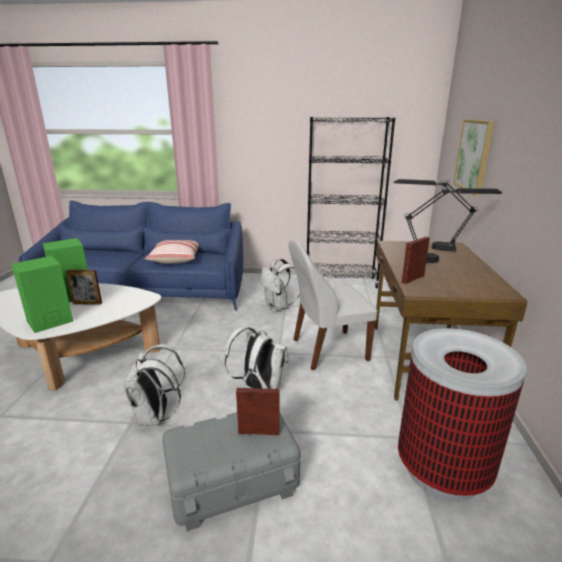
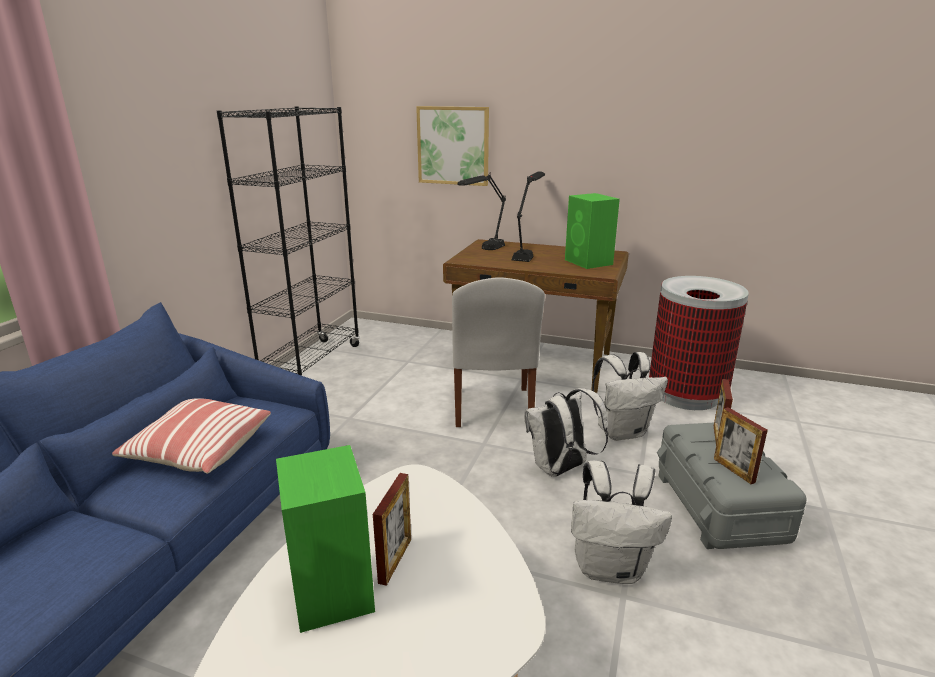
camera: 75 degrees left, 0 degrees up
green speaker [11,256,73,333] -> green speaker moved to [565,193,620,269]
white backpack [261,259,300,311] -> white backpack moved to [592,352,668,441]
picture frame [402,237,430,284] -> picture frame moved to [714,407,768,484]

